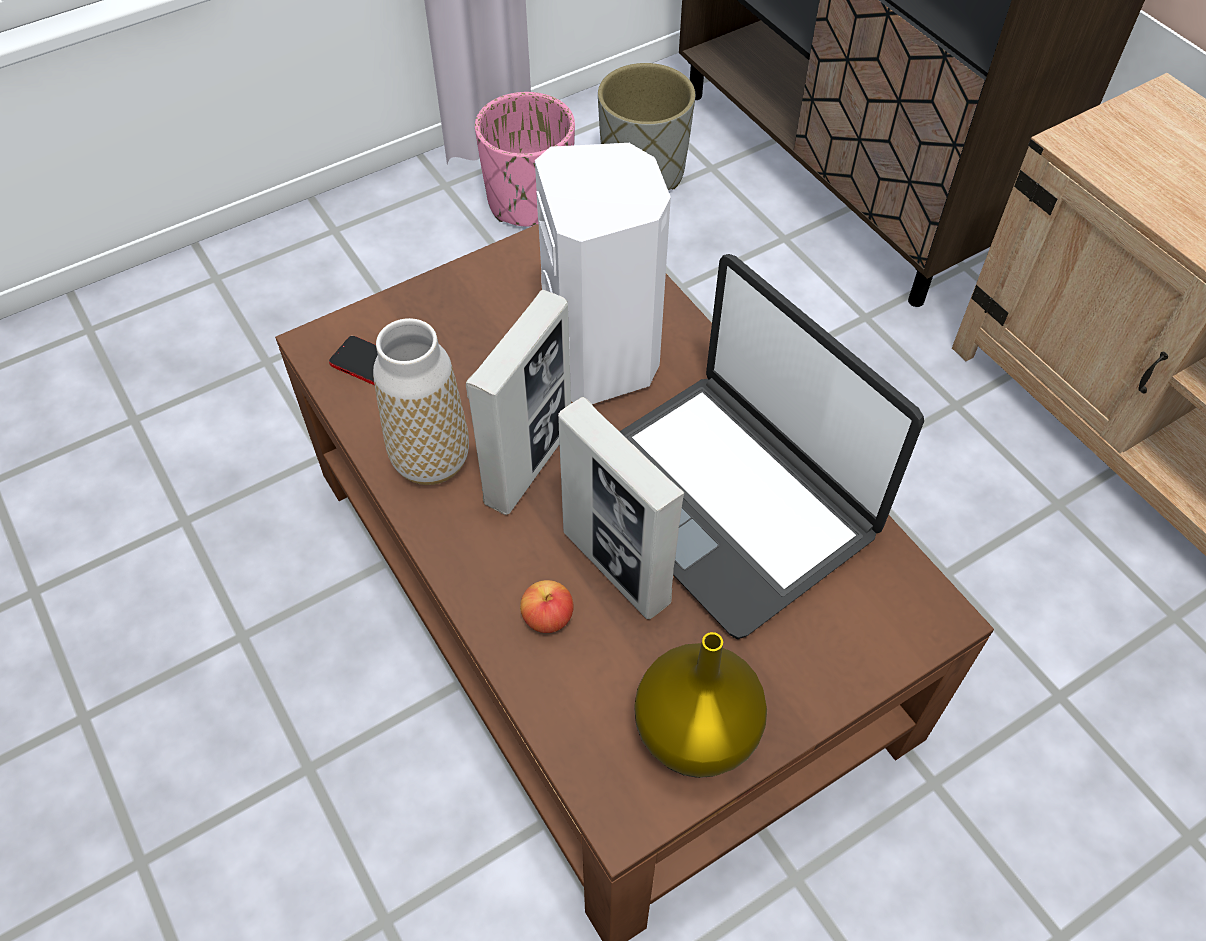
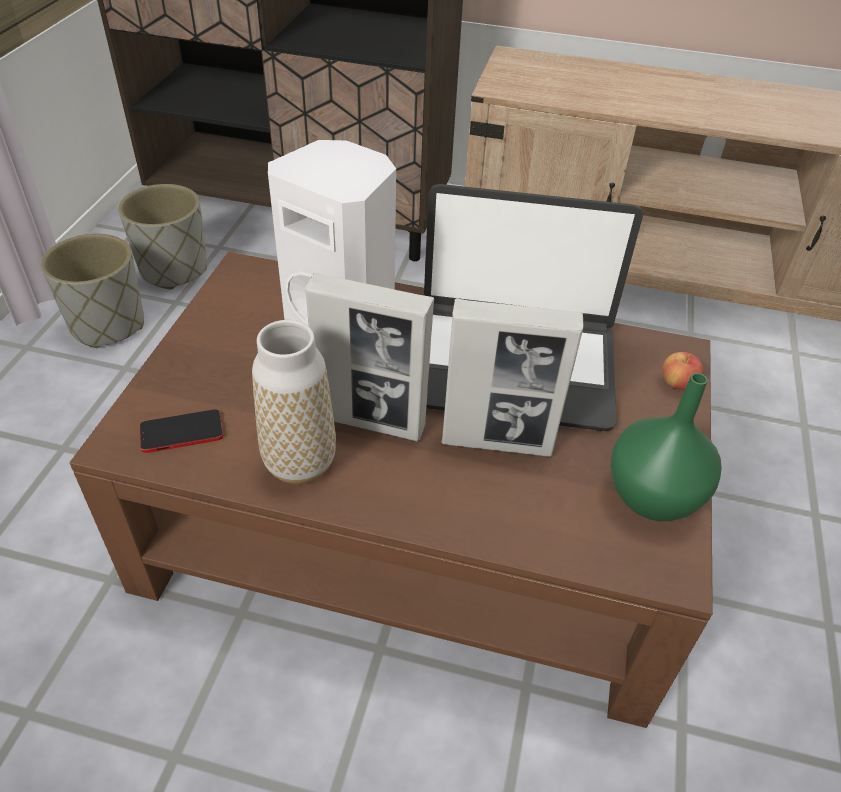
camera: 45 degrees left, 10 degrees down
picture frame [466,290,571,515] -> picture frame turned 120 degrees clockwise [305,273,434,441]
pink planter [475,92,575,227] -> grey planter [41,234,144,348]
apple [520,580,574,633] -> apple moved to [662,352,703,390]
yellow vase [635,632,767,778] -> green vase [611,373,722,521]

